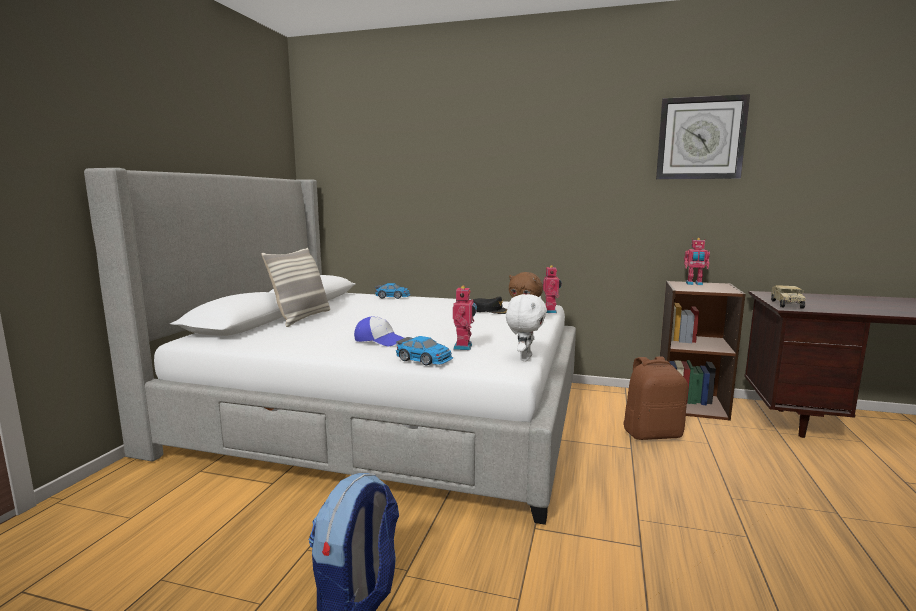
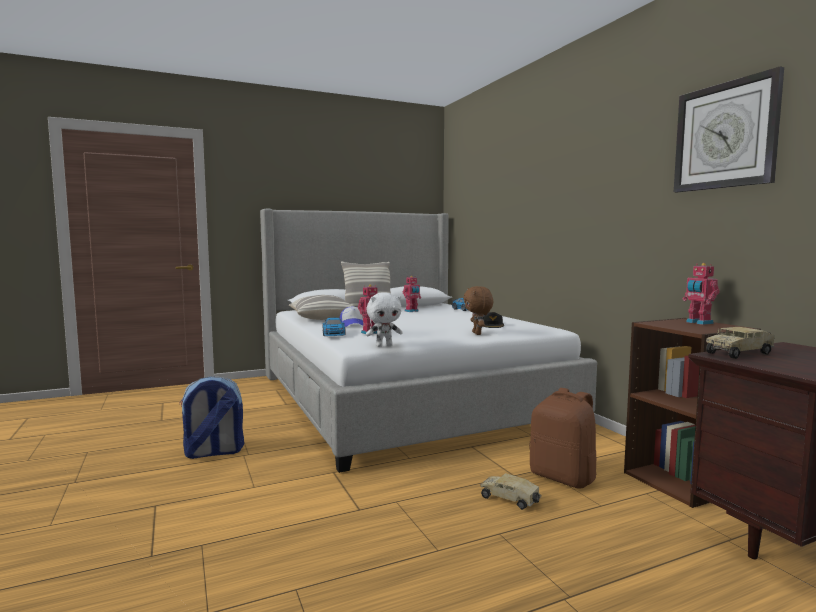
camera: 50 degrees right, 5 degrees down
toy robot [543,265,562,313] -> toy robot moved to [403,276,421,312]
none -> pillow [289,295,354,320]
none -> toy truck [481,473,541,510]

